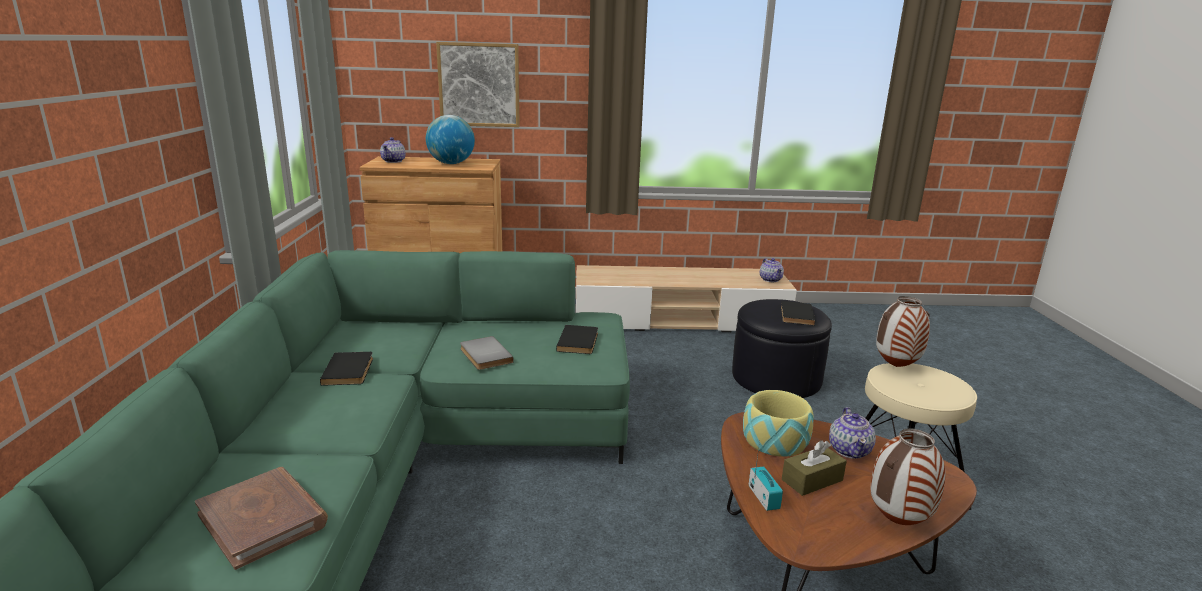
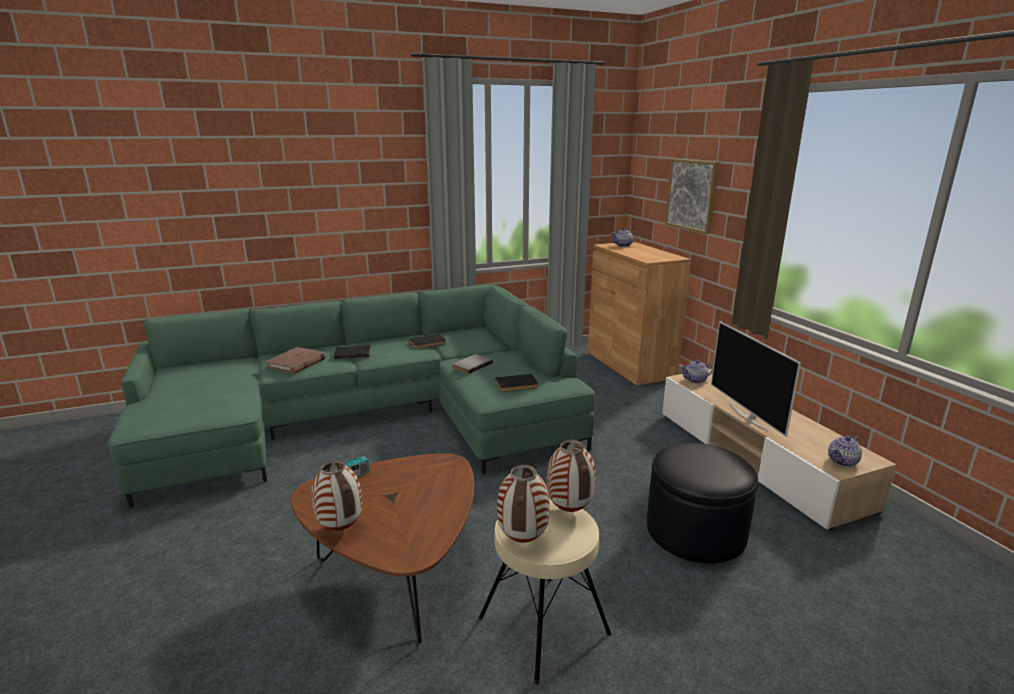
camera: 70 degrees right, 0 degrees up
globe [426,115,475,164] -> none
bowl [743,390,814,457] -> none
black book [781,301,815,325] -> black book moved to [334,345,371,359]
brown tissue box [782,440,847,496] -> none
teapot [829,407,876,459] -> teapot moved to [681,360,713,383]
none -> vase [497,465,550,543]
none -> television [711,321,801,437]

